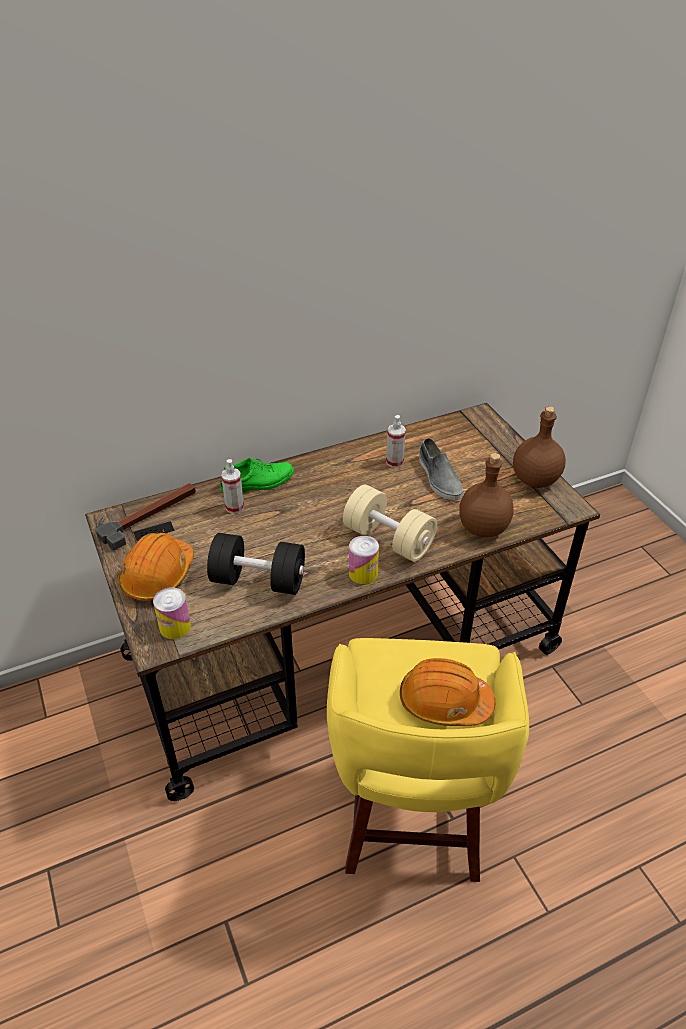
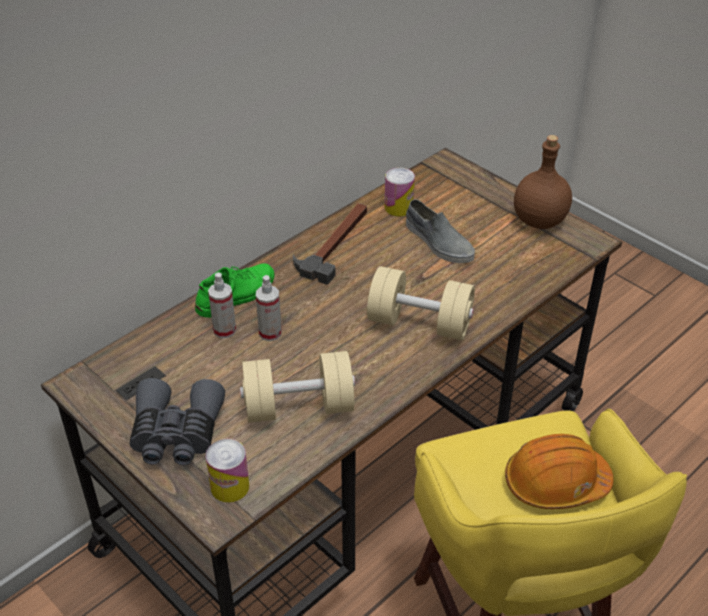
camera: 20 degrees left, 0 degrees up
hammer [96,483,196,551] -> hammer moved to [293,203,367,285]
orange hard hat [119,533,194,601] -> grey binoculars [130,378,225,465]
black dumbbell [207,533,305,595] -> beige dumbbell [240,351,355,423]
can [349,536,379,585] -> can moved to [385,168,415,217]
spray bottle [386,415,406,468] -> spray bottle moved to [256,275,282,341]
brown bottle [459,453,514,537] -> none

